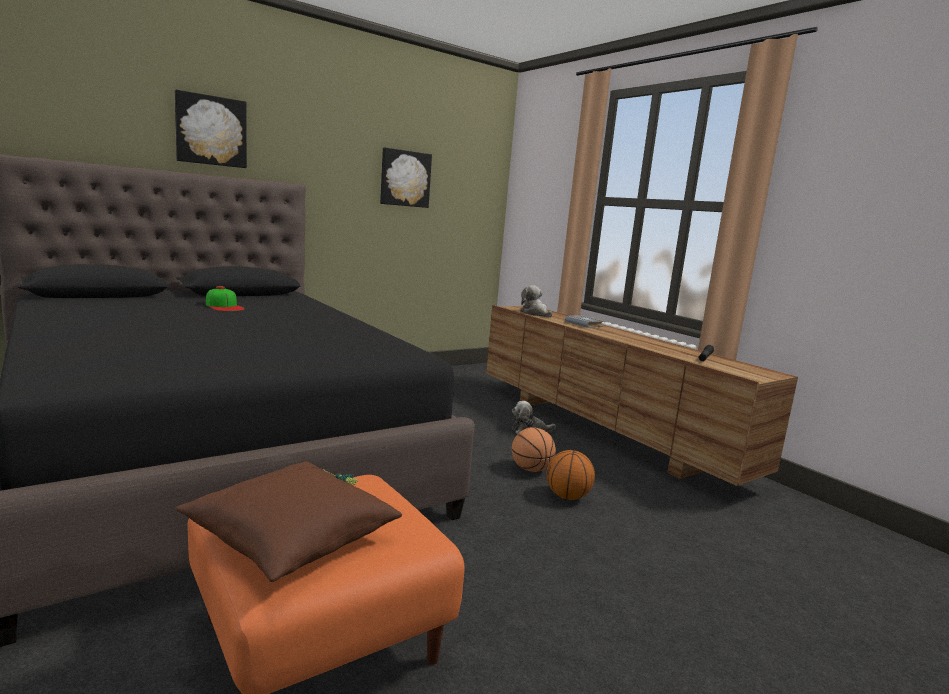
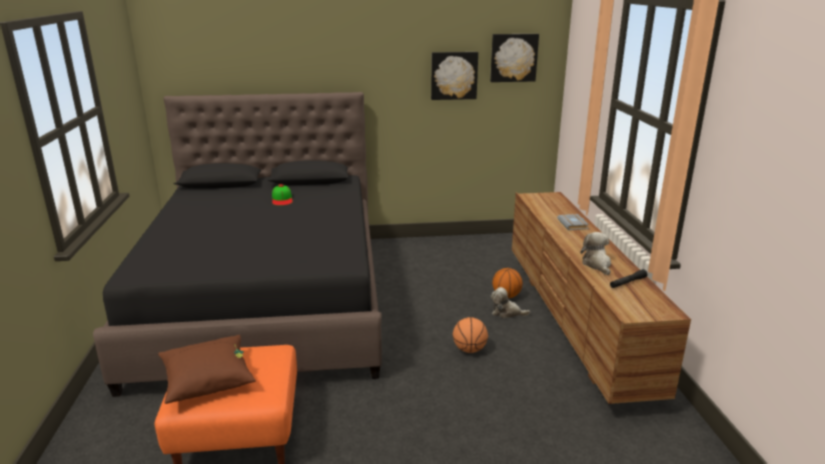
camera: 30 degrees right, 10 degrees up
picture [175,90,247,168] -> picture moved to [490,34,539,82]
plush toy [520,285,553,317] -> plush toy moved to [580,232,611,275]
basketball [546,450,595,500] -> basketball moved to [492,268,523,298]

